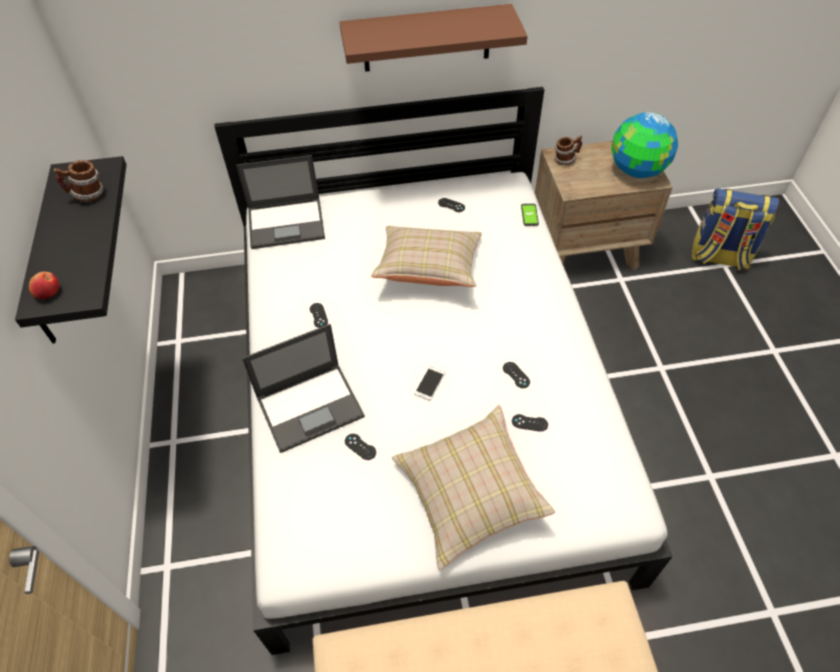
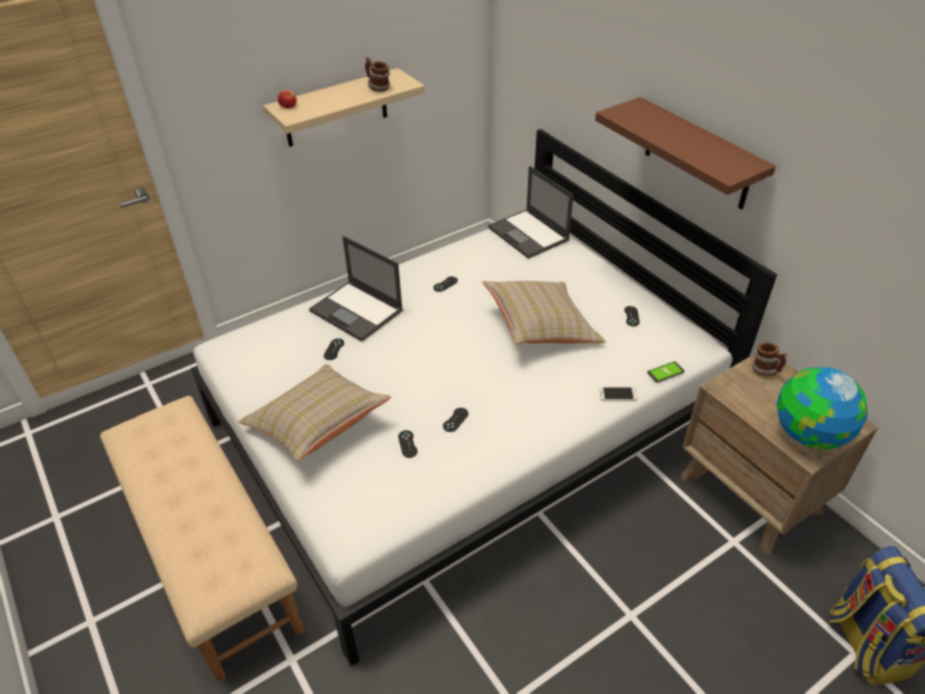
camera: 65 degrees right, 10 degrees down
black shelf [15,156,127,344] -> beige shelf [263,68,425,147]
phone [414,366,445,401] -> phone moved to [599,387,637,401]

